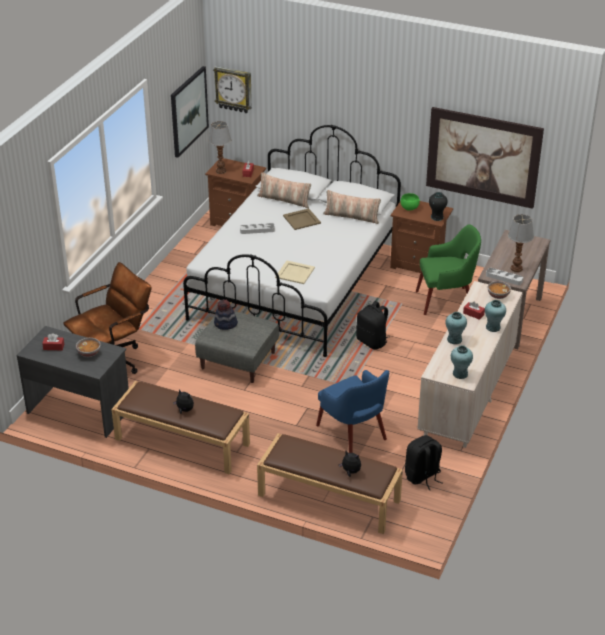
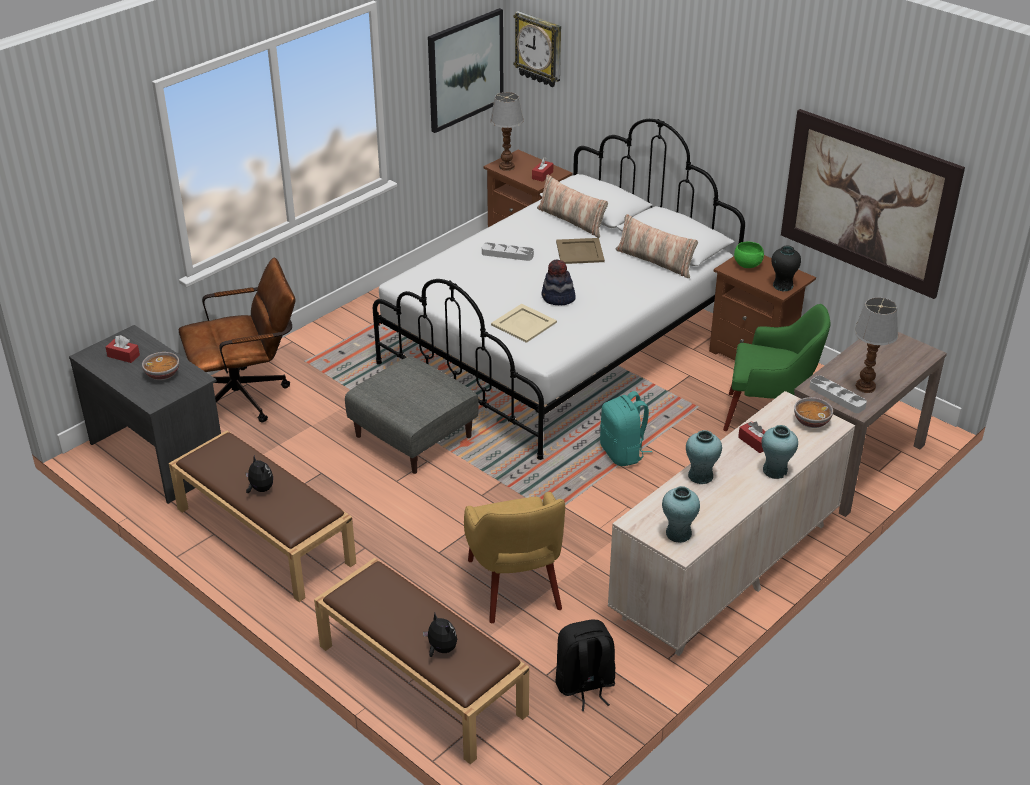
camera: 20 degrees right, 0 degrees up
hat [214,300,238,330] -> hat moved to [541,259,576,305]
blue armchair [316,370,389,453] -> yellow armchair [464,492,565,623]
black backpack [356,301,390,350] -> turquoise backpack [600,391,652,466]

